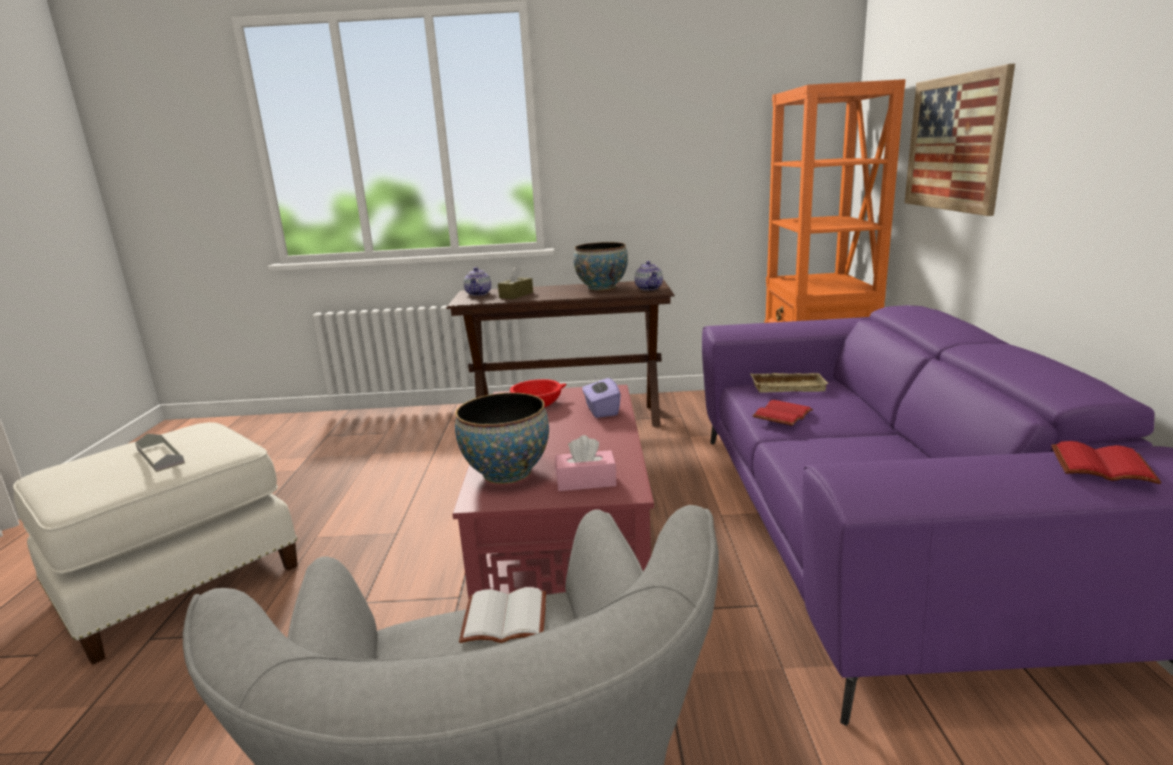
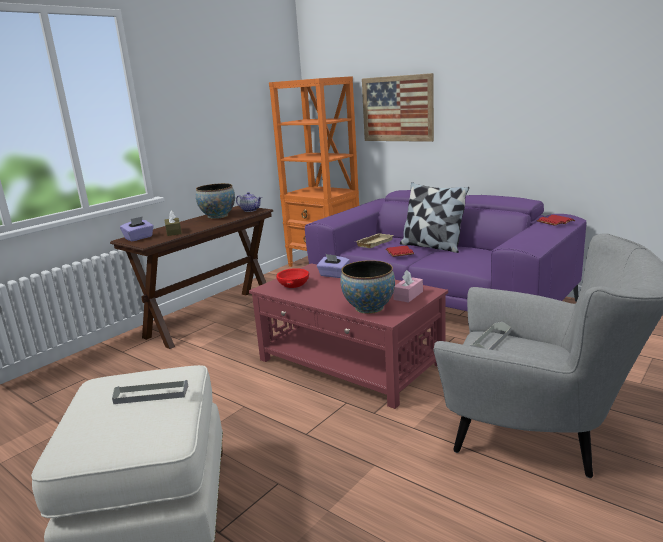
camera: 50 degrees left, 0 degrees up
white book [459,587,546,643] -> grey tray [470,322,511,350]
teapot [464,267,491,296] -> purple tissue box [120,216,154,241]
none -> pillow [400,182,469,253]

